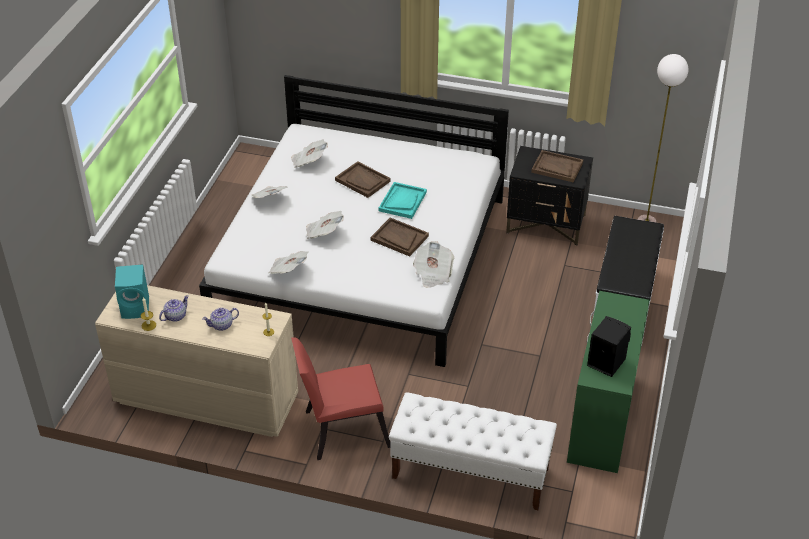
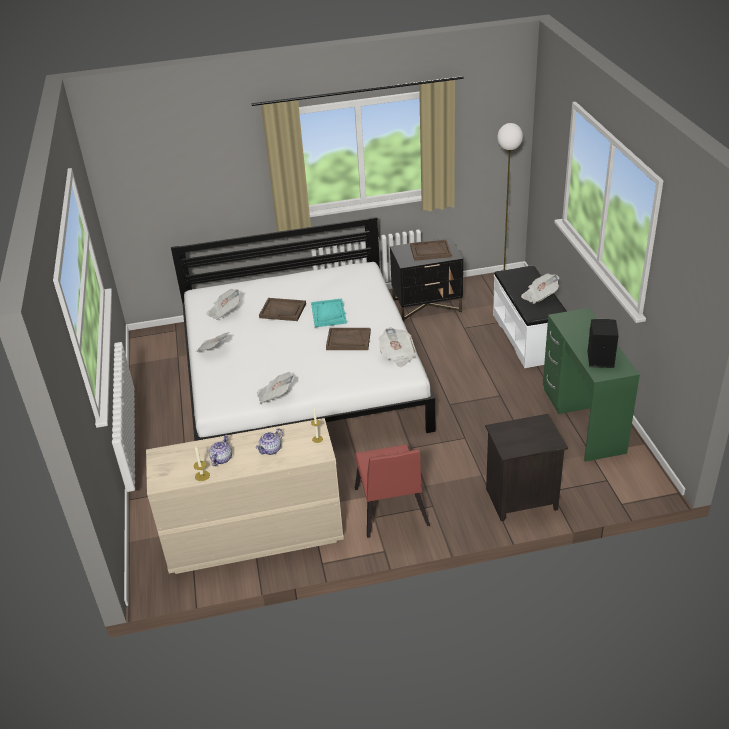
camera: 25 degrees left, 5 degrees down
turquoise speaker [115,264,149,319] -> none
red chair [291,338,391,460] -> red chair turned 60 degrees counterclockwise [355,444,430,538]
newspaper [306,211,344,239] -> newspaper moved to [521,274,560,304]
white bench [389,392,557,510] -> black nightstand [485,414,568,521]

